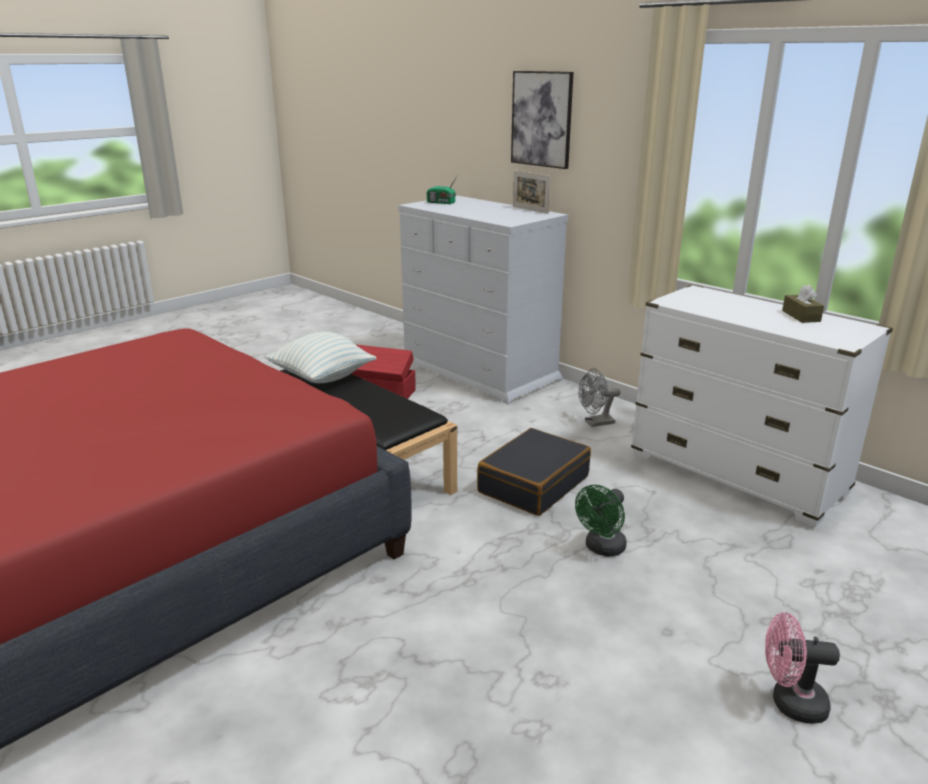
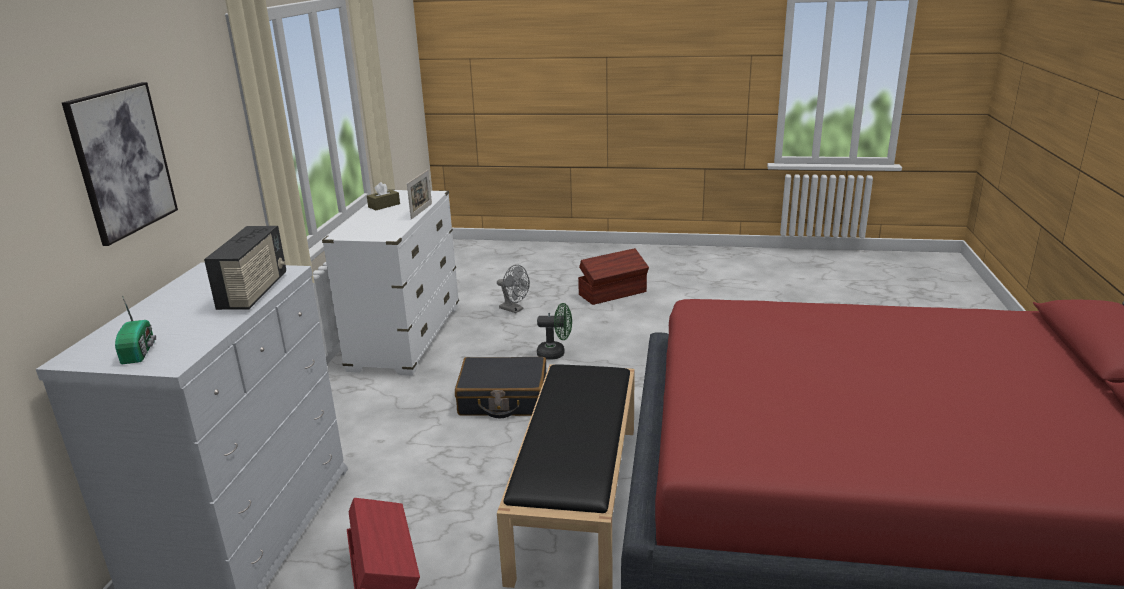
camera: 125 degrees left, 0 degrees up
pillow [265,332,377,383] -> none
picture frame [513,170,550,214] -> picture frame moved to [407,170,432,220]
grey fan [579,368,620,427] -> grey fan moved to [497,265,530,313]
pink fan [765,612,840,724] -> brown storage box [578,248,649,305]
none -> radio [204,226,286,310]

